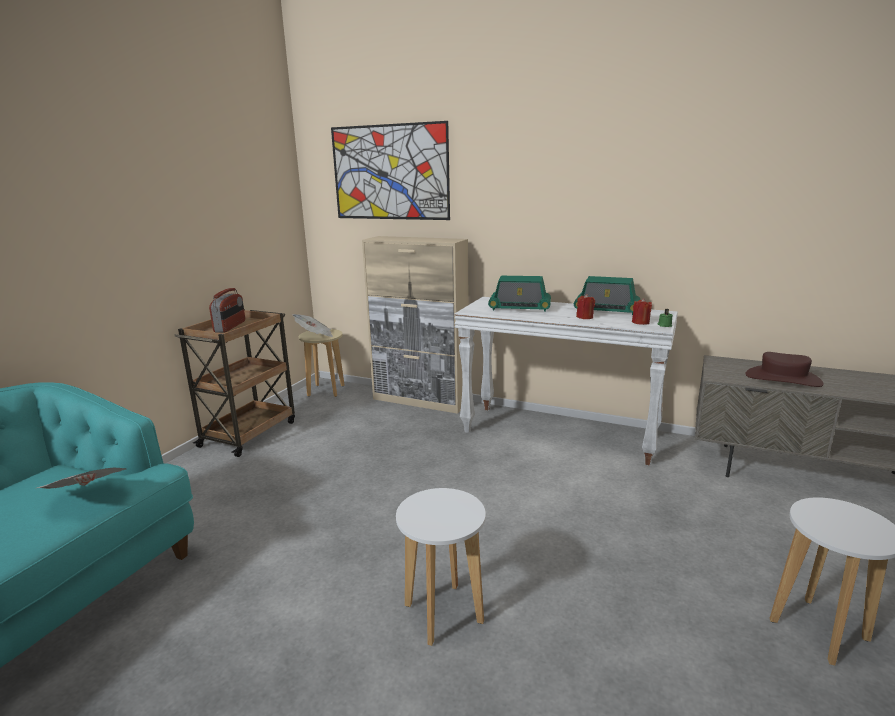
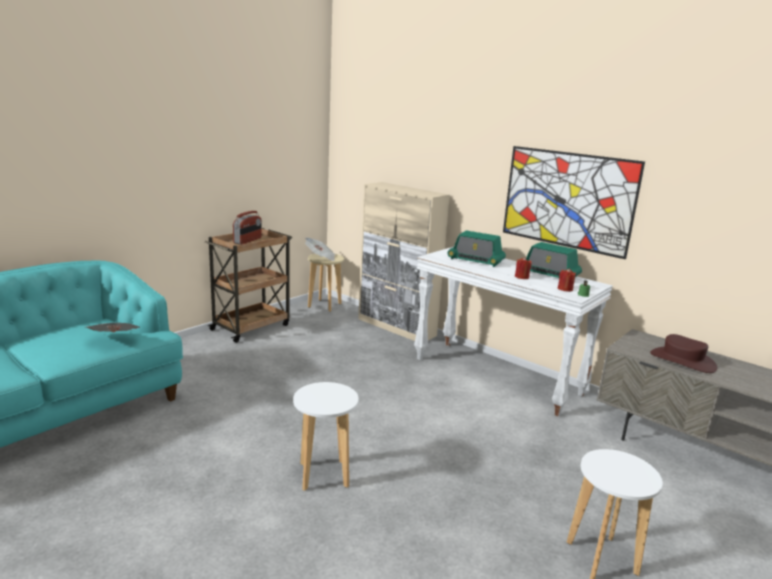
camera: 15 degrees right, 0 degrees up
picture [331,121,450,220] -> picture moved to [503,146,645,259]

